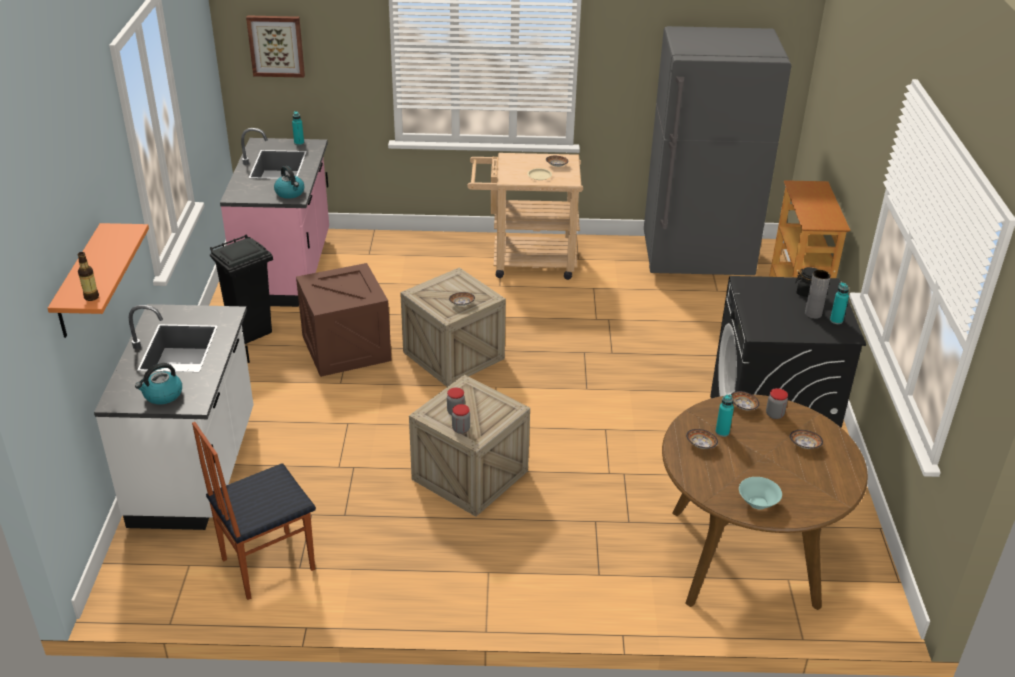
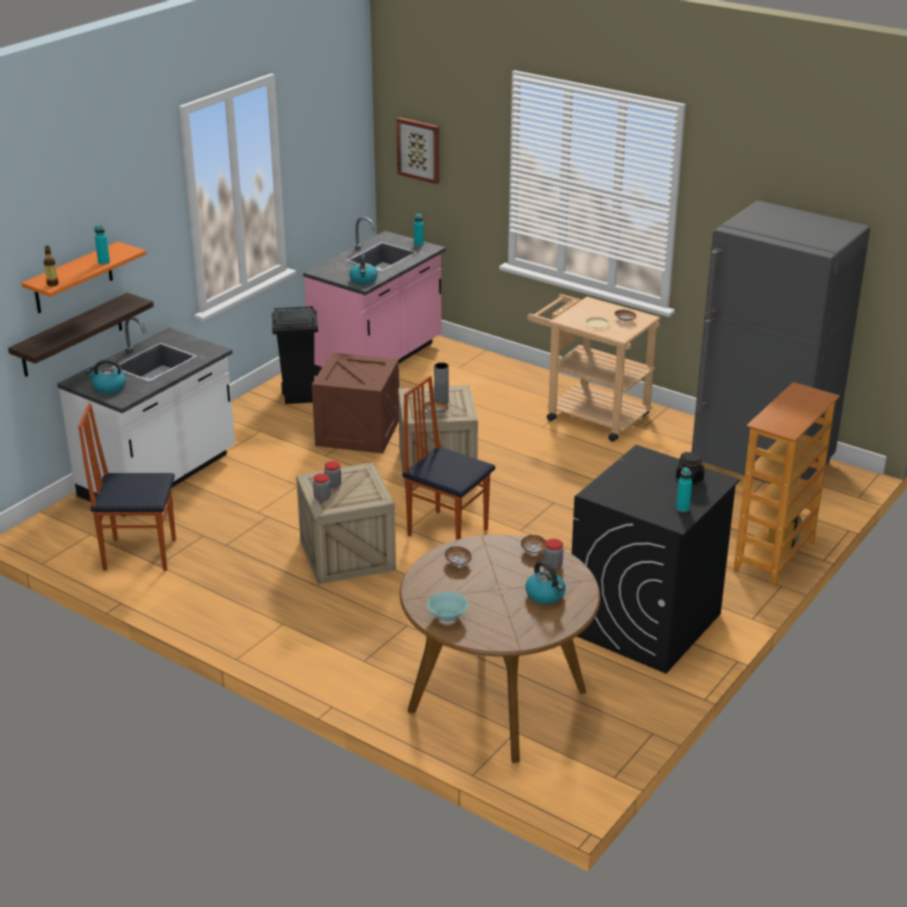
camera: 35 degrees right, 5 degrees down
turquoise bottle [715,394,734,437] -> turquoise bottle moved to [94,225,110,265]
bowl [790,430,823,449] -> kettle [525,561,566,604]
grey vase [805,270,831,319] -> grey vase moved to [434,362,449,404]
none -> shelf [8,293,154,377]
none -> chair [402,376,495,540]

